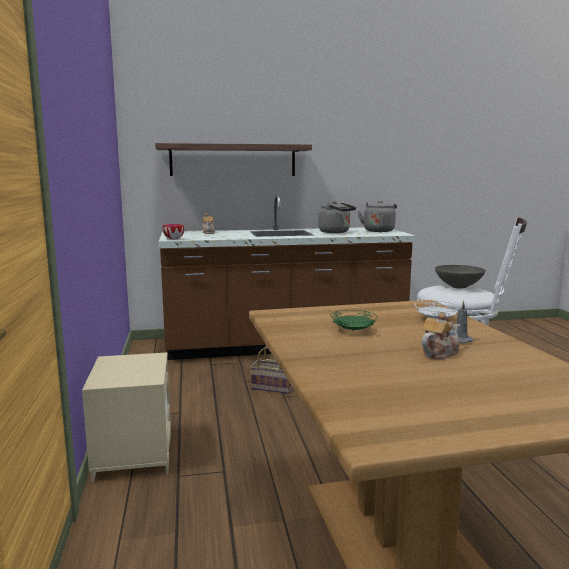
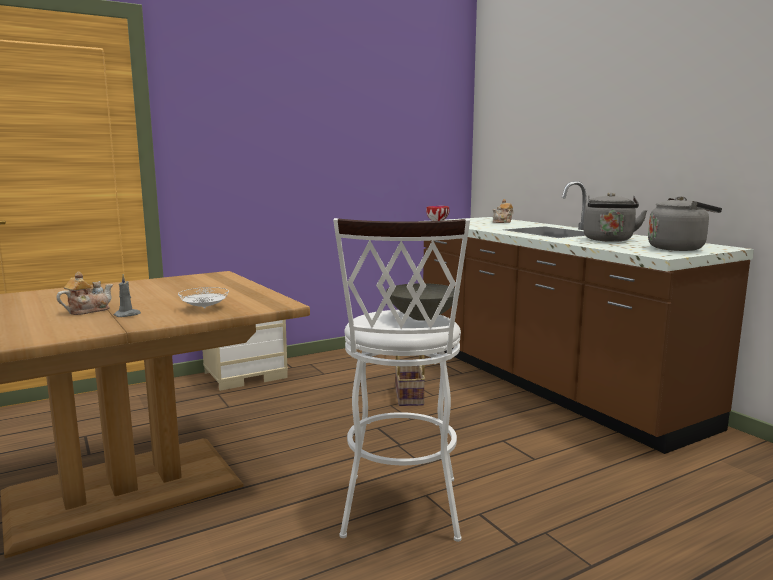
camera: 70 degrees right, 0 degrees up
shelf [155,143,312,176] -> none
green plate [330,310,378,331] -> none
teapot [422,313,460,360] -> teapot turned 75 degrees counterclockwise [57,272,113,315]

